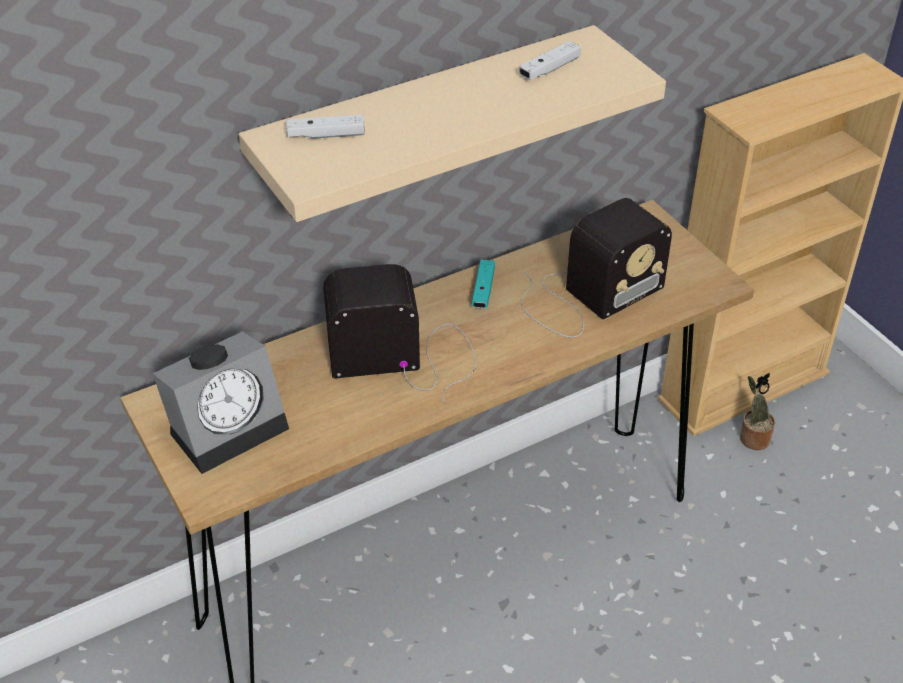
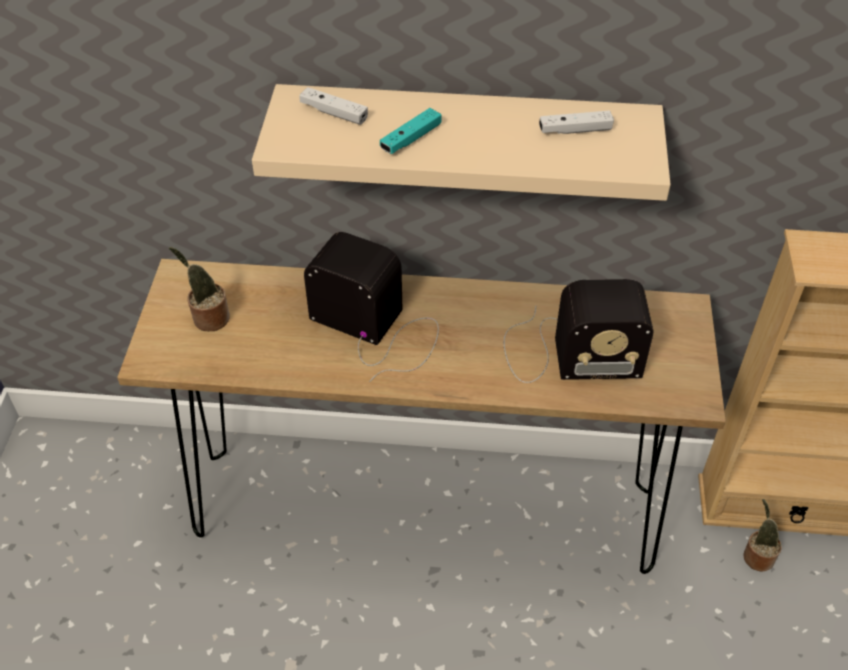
camera: 35 degrees right, 5 degrees up
alarm clock [153,331,289,474] -> potted plant [169,247,230,331]
turquoise game controller [472,260,495,309] -> turquoise game controller moved to [380,108,442,154]

